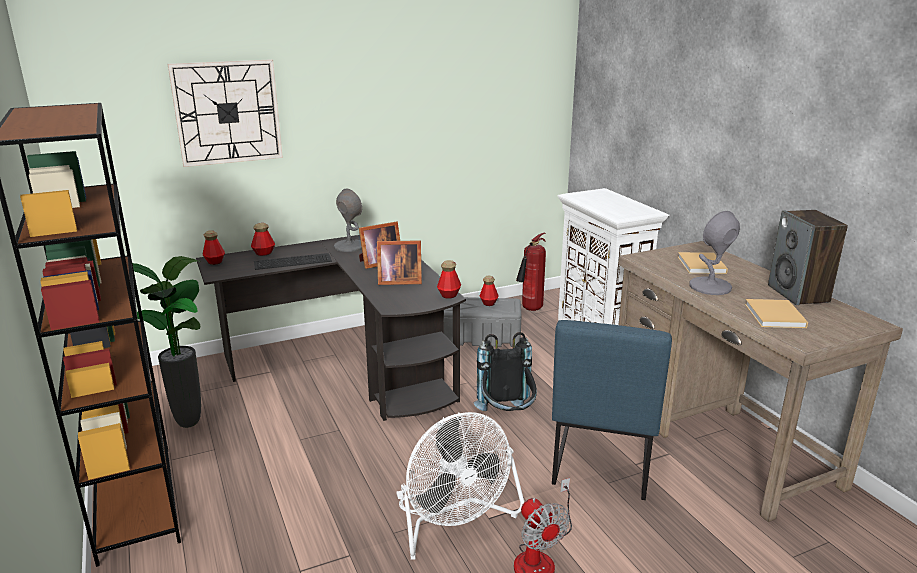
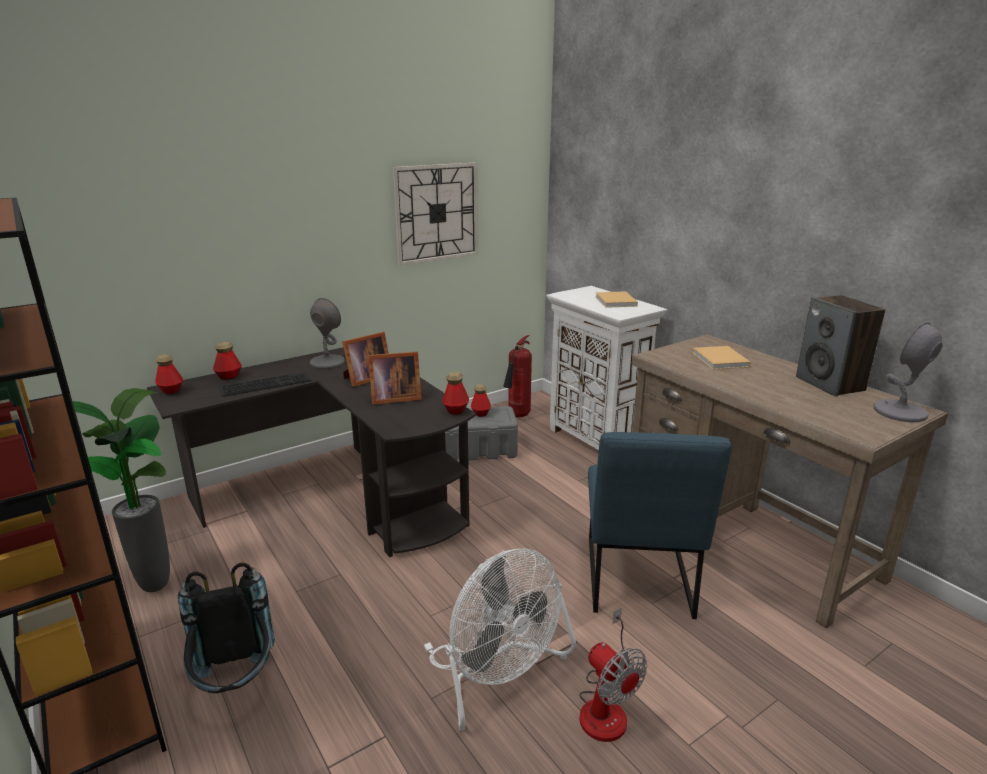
camera: 10 degrees left, 0 degrees up
wall clock [168,59,283,167] -> wall clock moved to [392,163,478,266]
black backpack [474,332,537,411] -> black backpack moved to [178,563,275,693]
grey table lamp [689,211,740,295] -> grey table lamp moved to [874,322,943,422]
beige book [745,299,808,328] -> beige book moved to [595,291,638,308]

